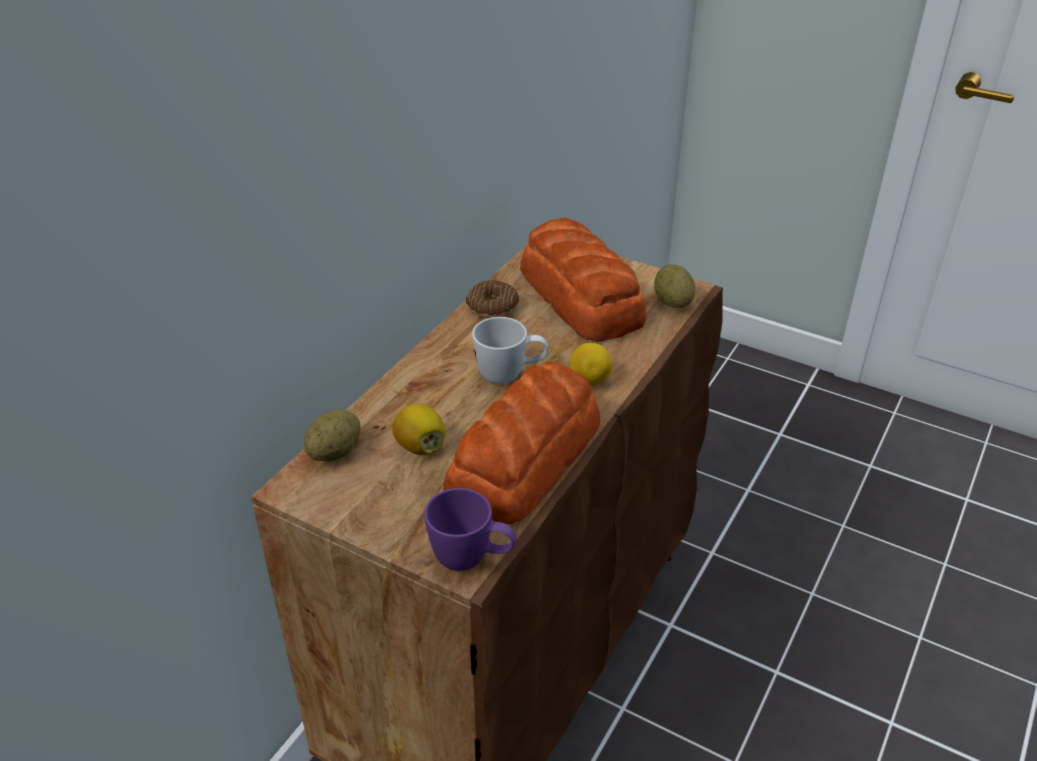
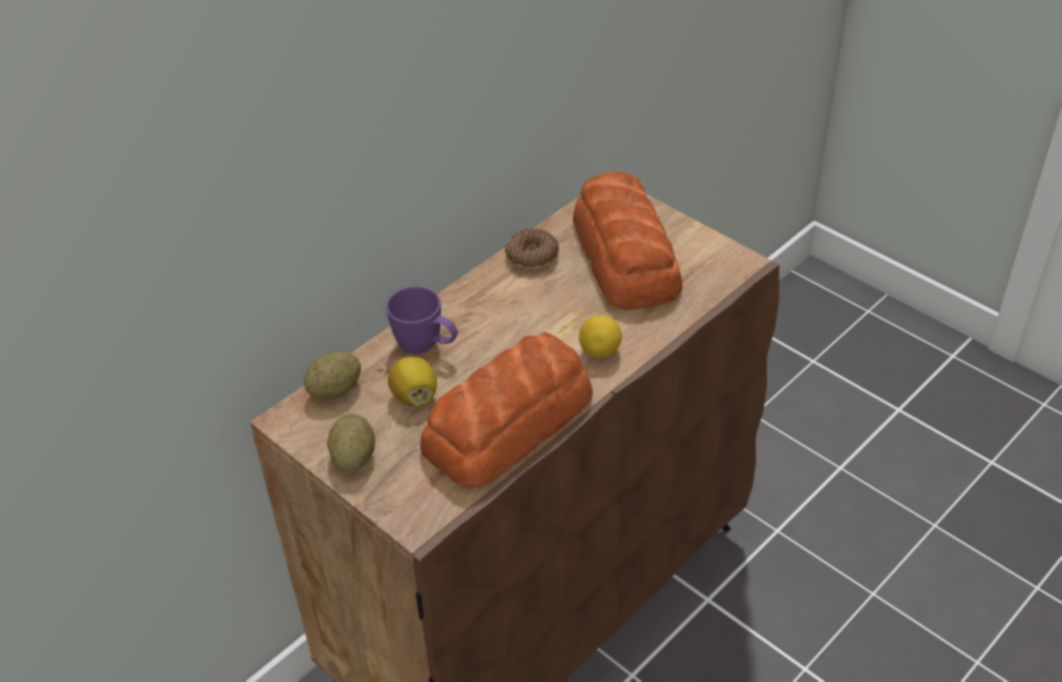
camera: 15 degrees right, 5 degrees up
purple mug [424,488,517,571] -> purple mug moved to [386,286,458,354]
white mug [472,317,548,384] -> none
potato [654,264,695,308] -> potato moved to [327,413,375,471]

